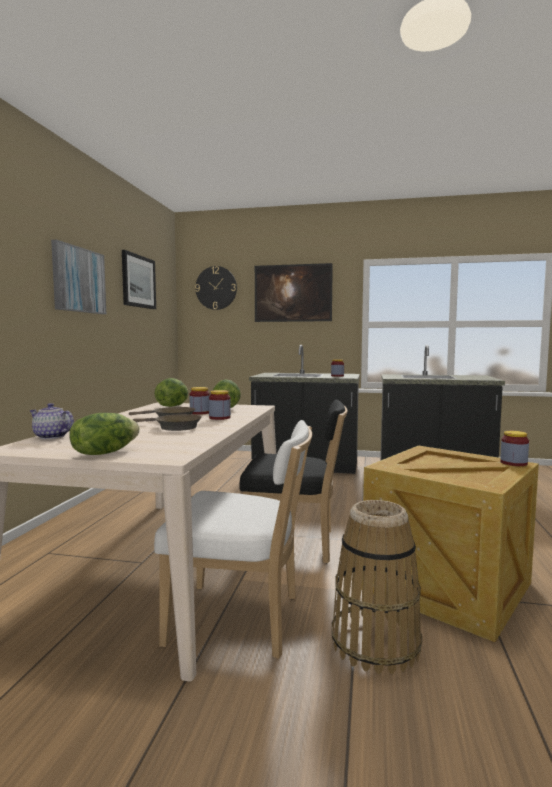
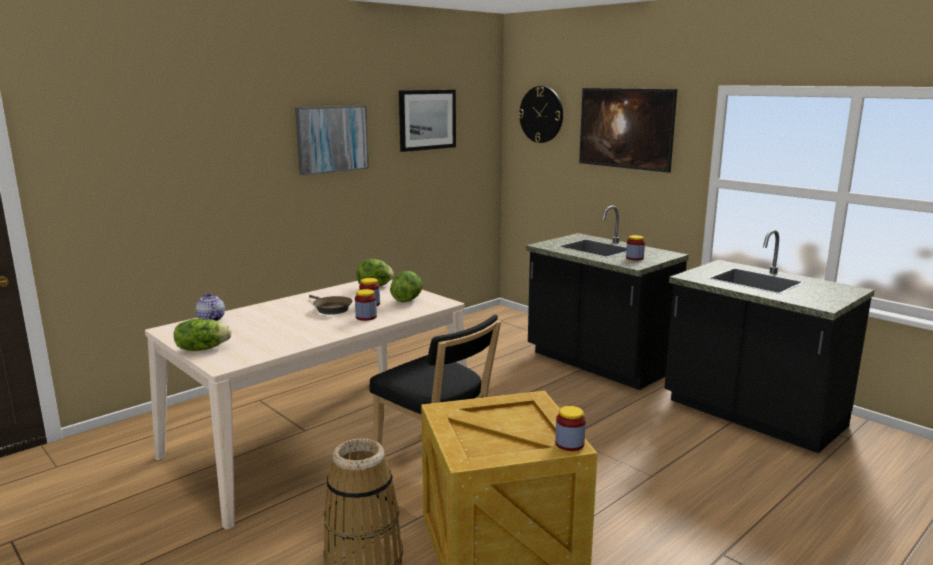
camera: 35 degrees right, 10 degrees up
brown frying pan [133,414,202,431] -> none
white chair [154,420,312,659] -> none

